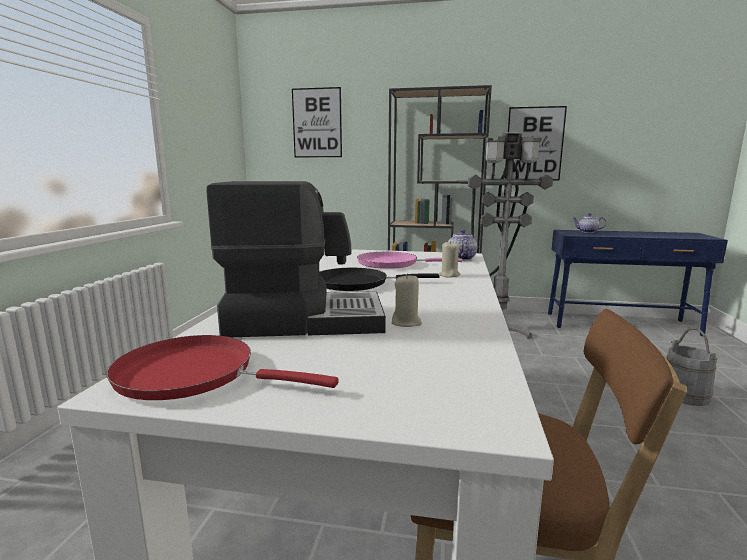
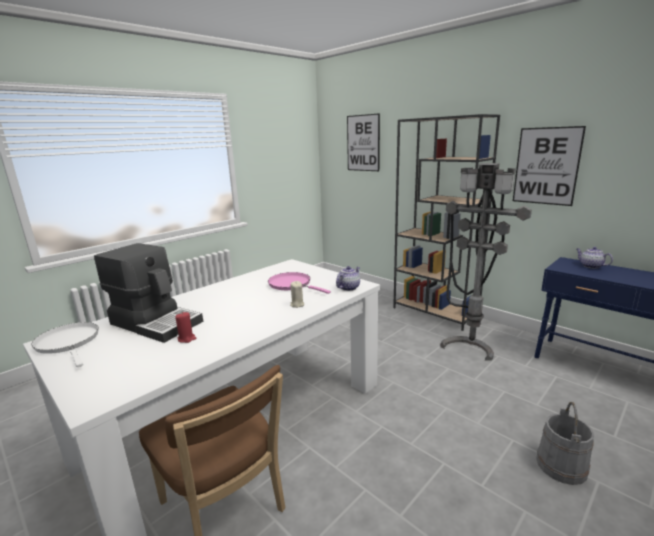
camera: 35 degrees right, 5 degrees up
red frying pan [106,335,339,400] -> white frying pan [31,322,99,367]
black frying pan [319,268,439,291] -> none
beige candle [392,273,422,327] -> red candle [175,312,196,343]

